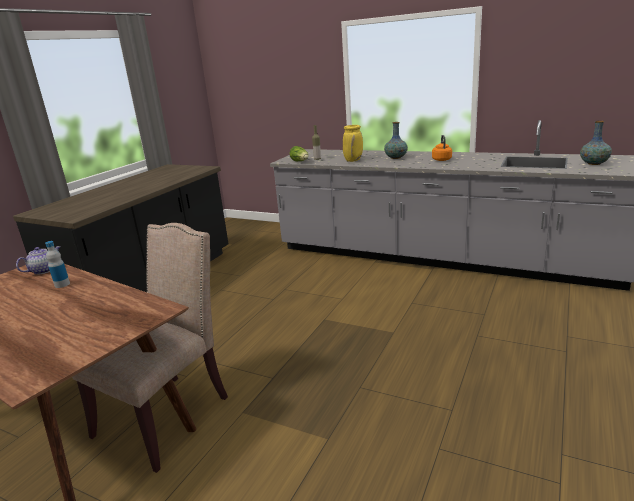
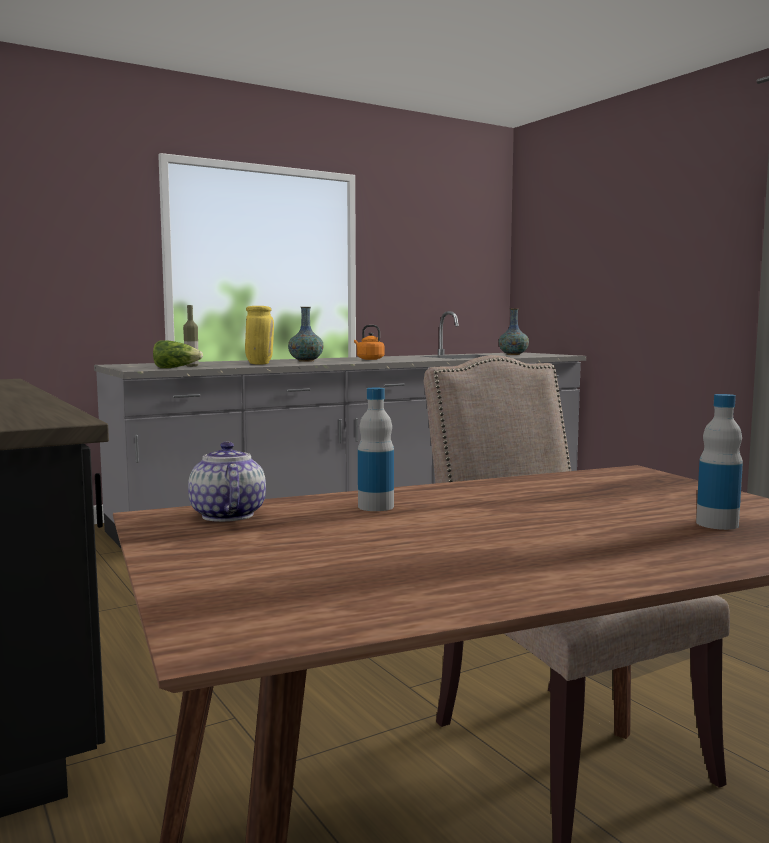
camera: 60 degrees left, 15 degrees down
none -> bottle [696,394,743,530]

